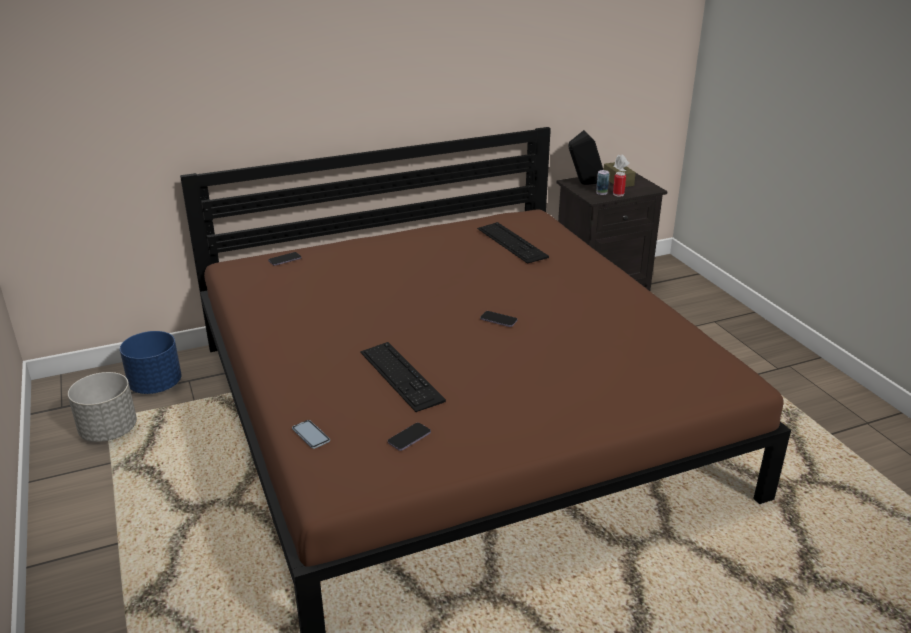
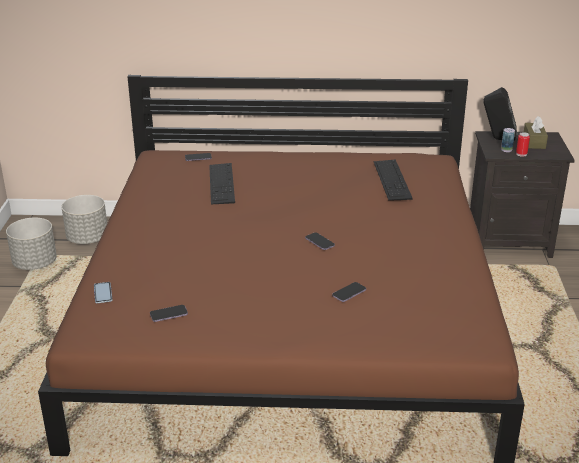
camera: 25 degrees right, 0 degrees up
blue planter [120,331,181,394] -> grey planter [62,195,107,244]
keyboard [360,342,446,412] -> keyboard moved to [209,163,235,204]
none -> phone [332,282,366,302]

